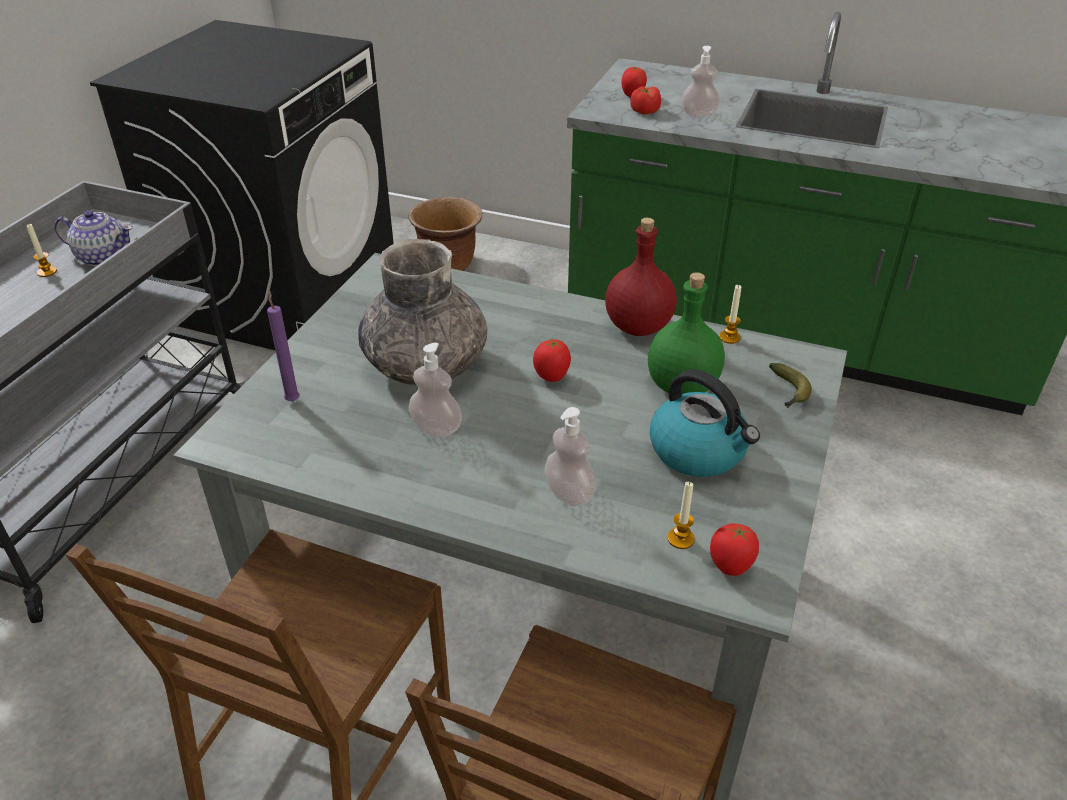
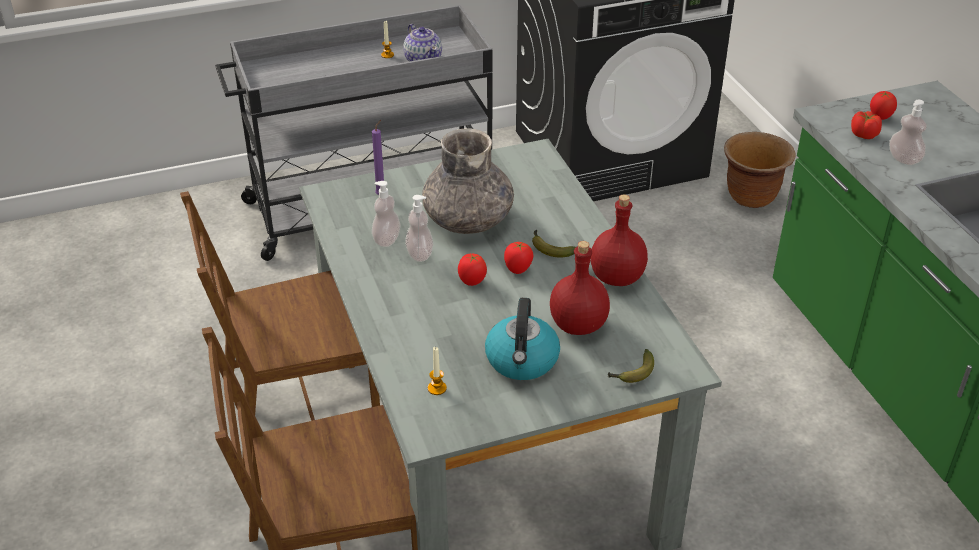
camera: 50 degrees right, 0 degrees up
soap dispenser [545,407,596,506] -> soap dispenser moved to [372,181,400,247]
green bottle [648,272,725,394] -> red bottle [550,241,610,335]
tomato [710,523,759,576] -> tomato moved to [458,253,487,286]
candle [719,285,741,344] -> none
none -> banana [532,230,576,257]

